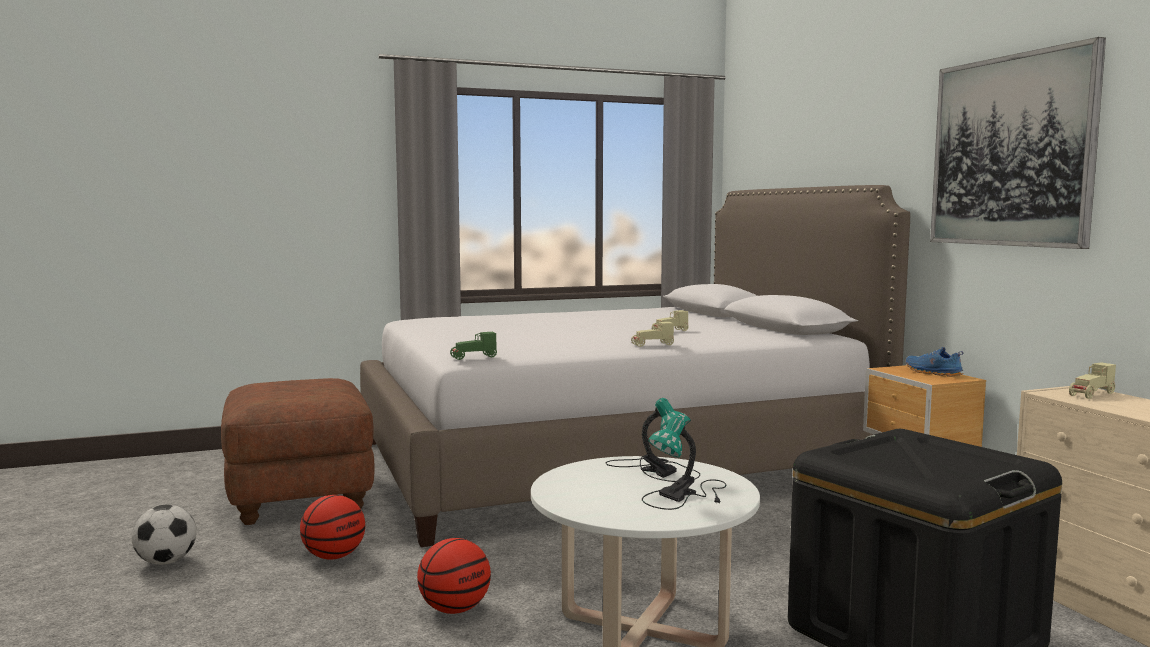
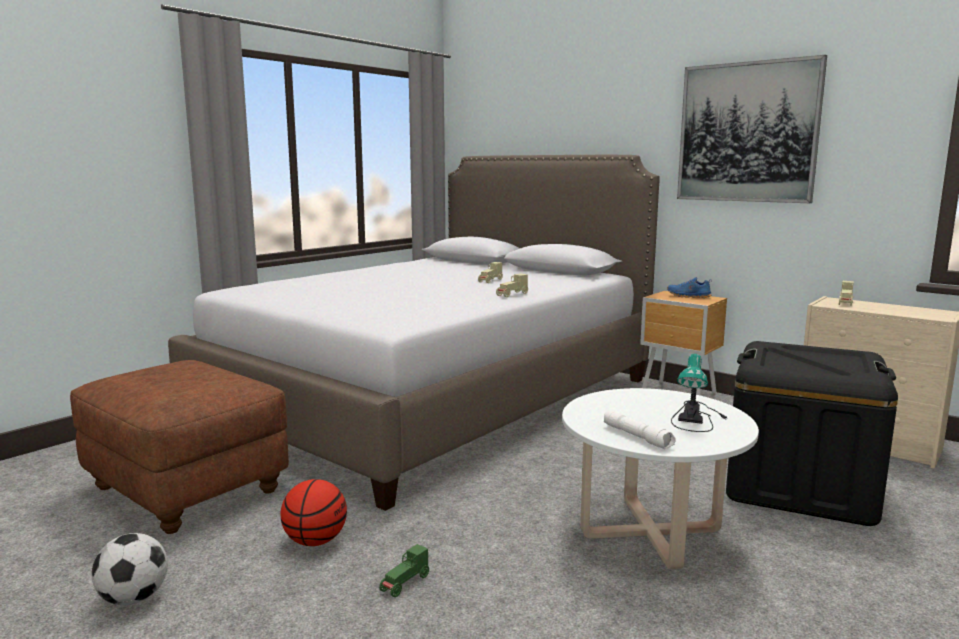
camera: 30 degrees left, 5 degrees up
basketball [417,538,491,614] -> none
green toy car [450,332,497,360] -> green toy car moved to [379,544,429,597]
table lamp [606,398,700,482] -> none
none -> white flashlight [604,411,676,449]

